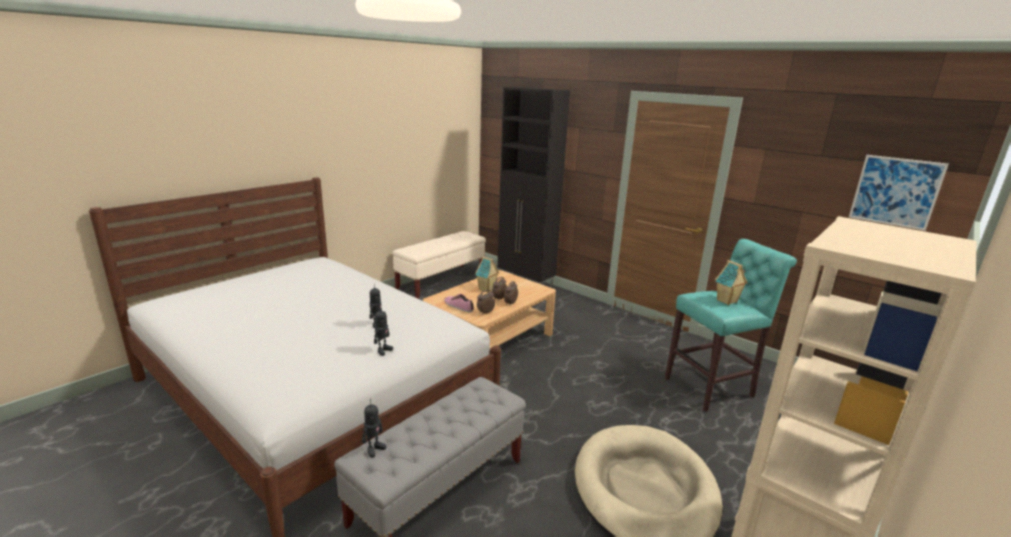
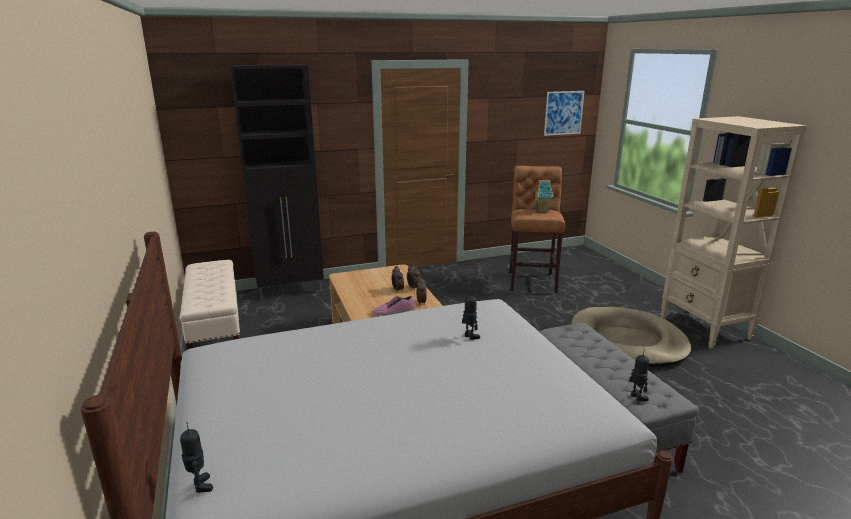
camera: 60 degrees left, 0 degrees up
toy robot [374,305,393,356] -> toy robot moved to [180,422,213,493]
toy house [475,256,499,293] -> none
turquoise stool [665,239,797,411] -> brown stool [509,166,565,293]

